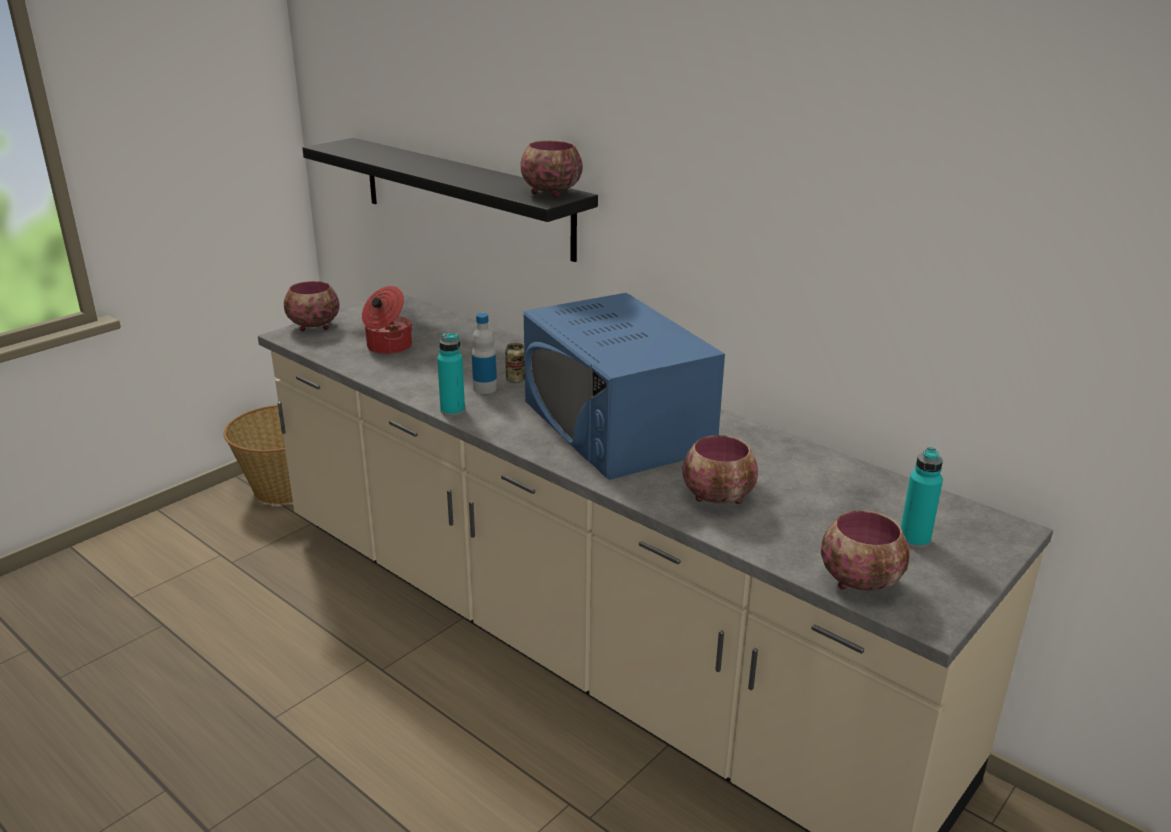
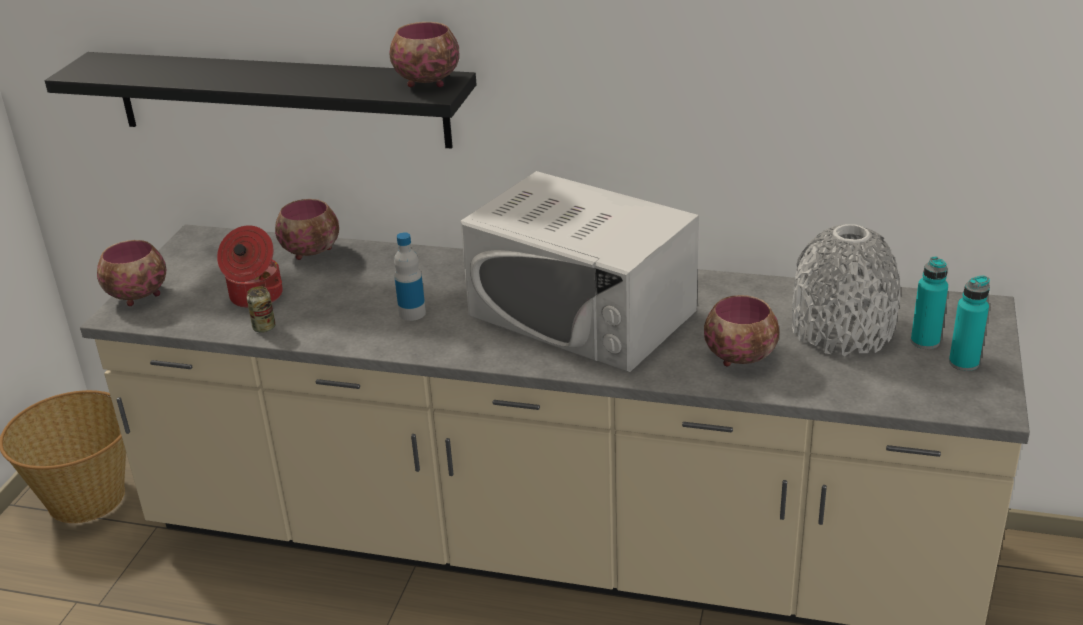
camera: 25 degrees left, 5 degrees up
turquoise bottle [437,333,465,416] -> turquoise bottle moved to [949,276,990,371]
can [505,343,525,383] -> can moved to [247,286,276,333]
blue microwave [524,293,725,480] -> white microwave [460,171,699,372]
bowl [821,510,910,591] -> bowl moved to [275,199,339,260]
none -> grey vase [792,224,900,356]

